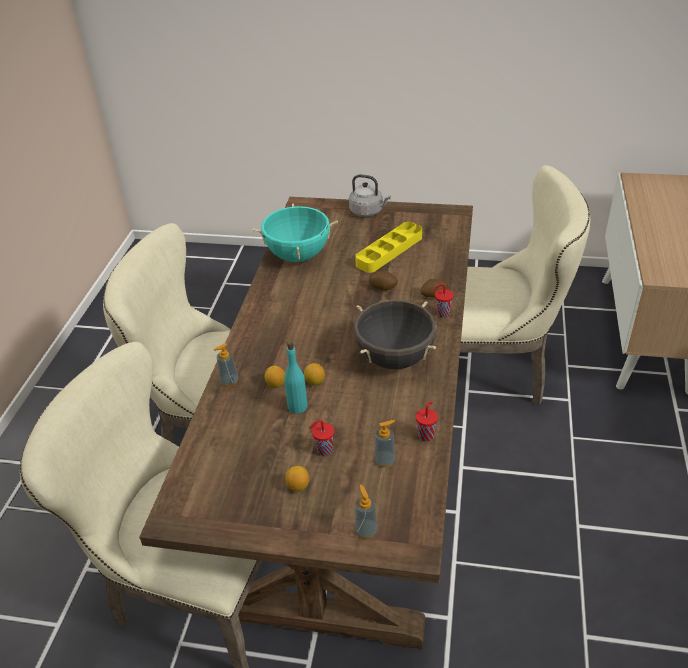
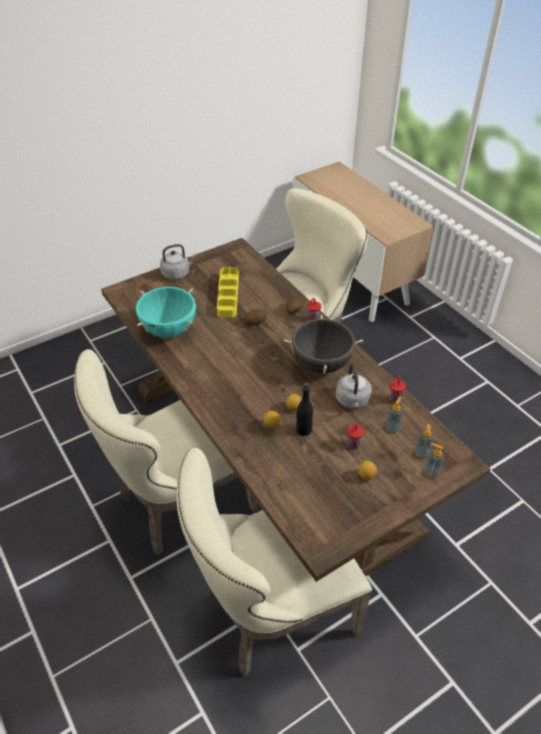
camera: 45 degrees left, 5 degrees up
soap dispenser [214,343,238,387] -> soap dispenser moved to [414,424,434,459]
turquoise bottle [284,341,307,414] -> black bottle [296,383,313,436]
none -> grey kettle [336,364,372,409]

